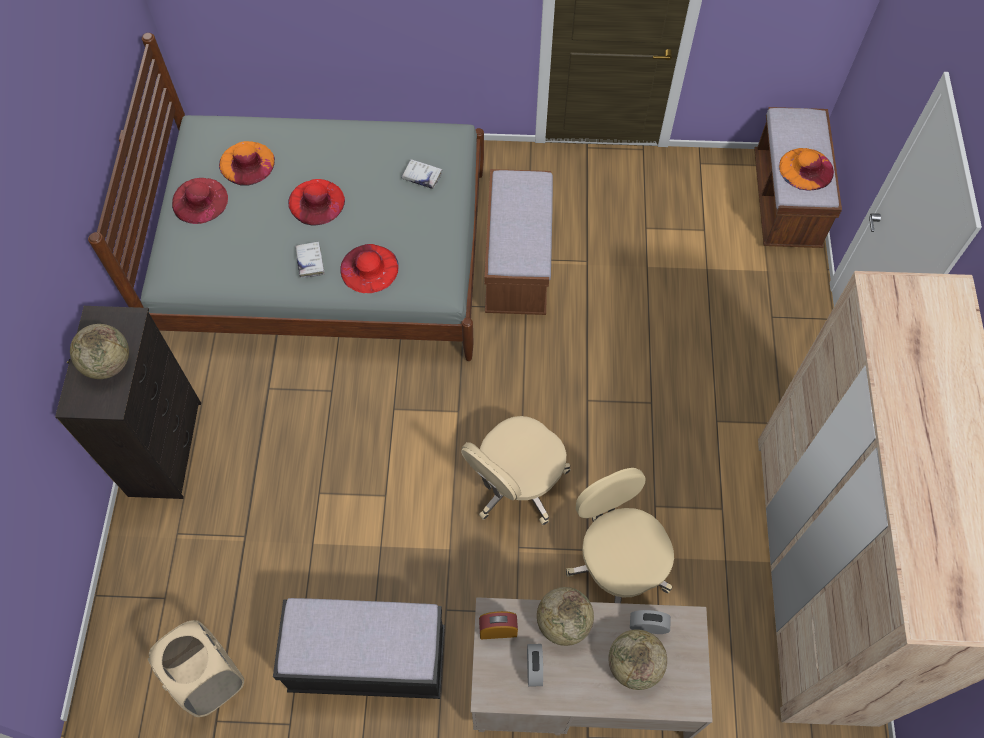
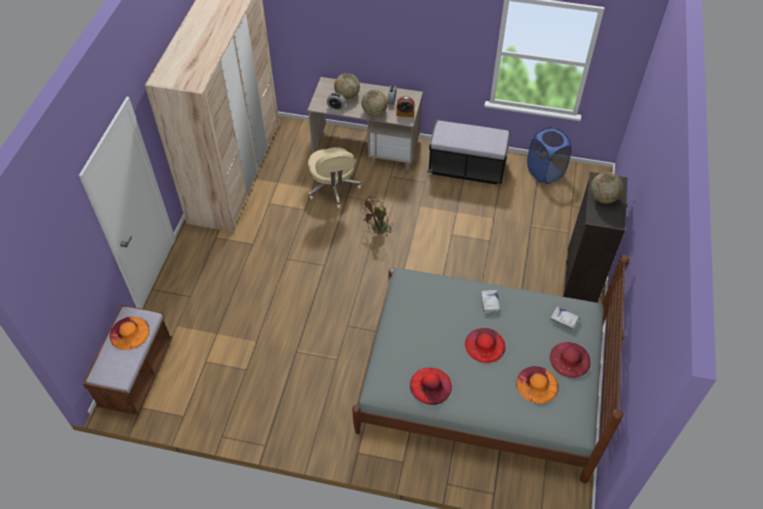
camera: 170 degrees left, 10 degrees down
beige laundry basket [148,620,245,717] -> blue laundry basket [527,127,572,184]
red hat [340,244,399,293] -> red hat moved to [410,368,452,405]
white book [402,159,442,189] -> white book moved to [550,307,579,331]
beige office chair [461,416,571,525] -> brown fan [360,196,392,236]
brown bench [485,169,553,315] -> none

